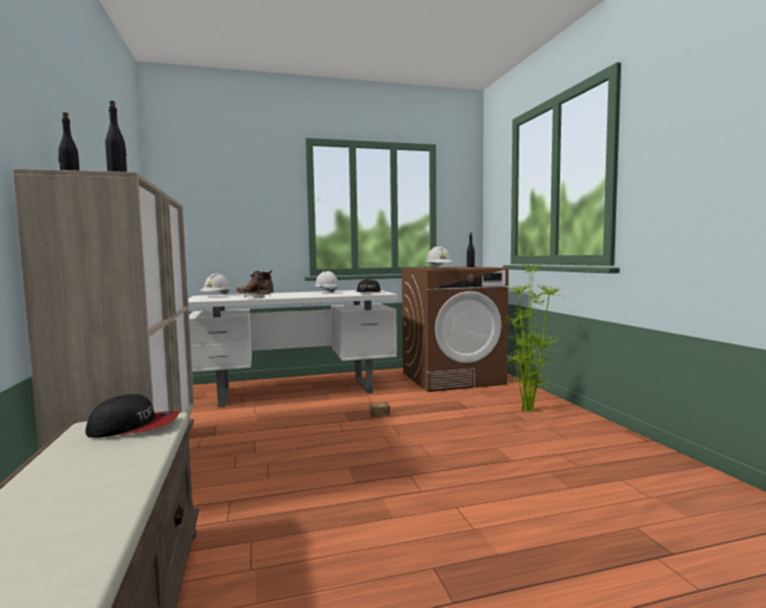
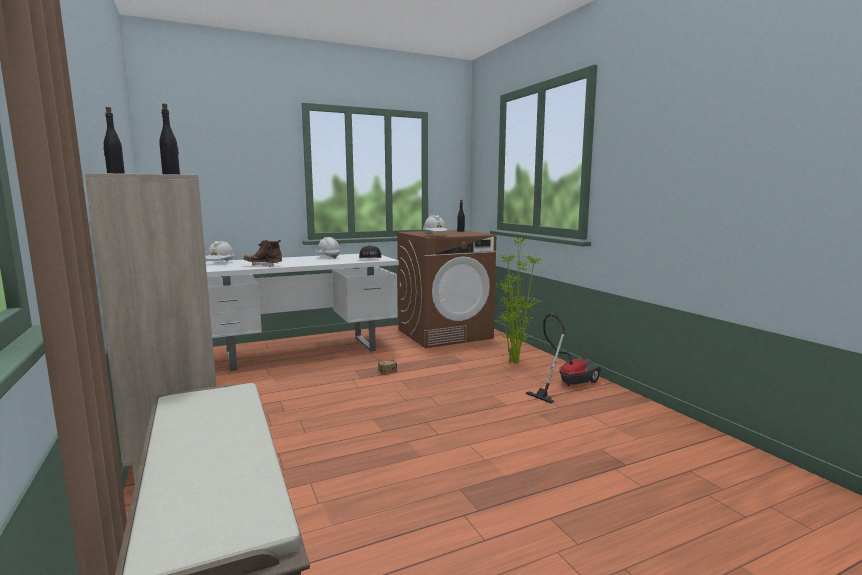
camera: 10 degrees left, 5 degrees up
cap [85,394,179,438] -> none
none -> vacuum cleaner [525,314,601,404]

